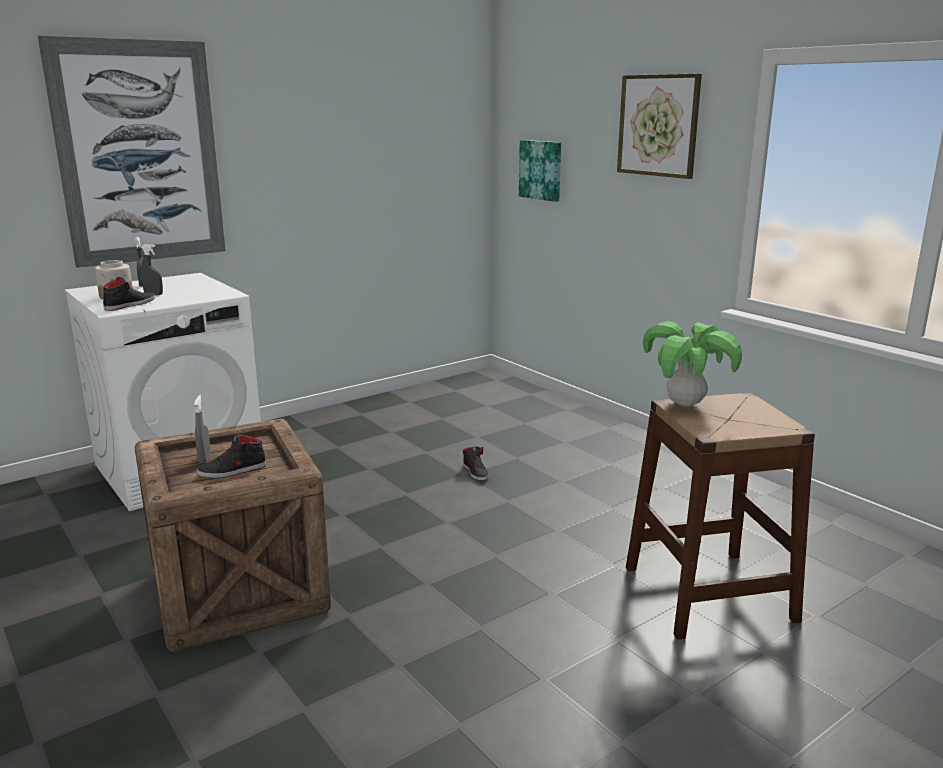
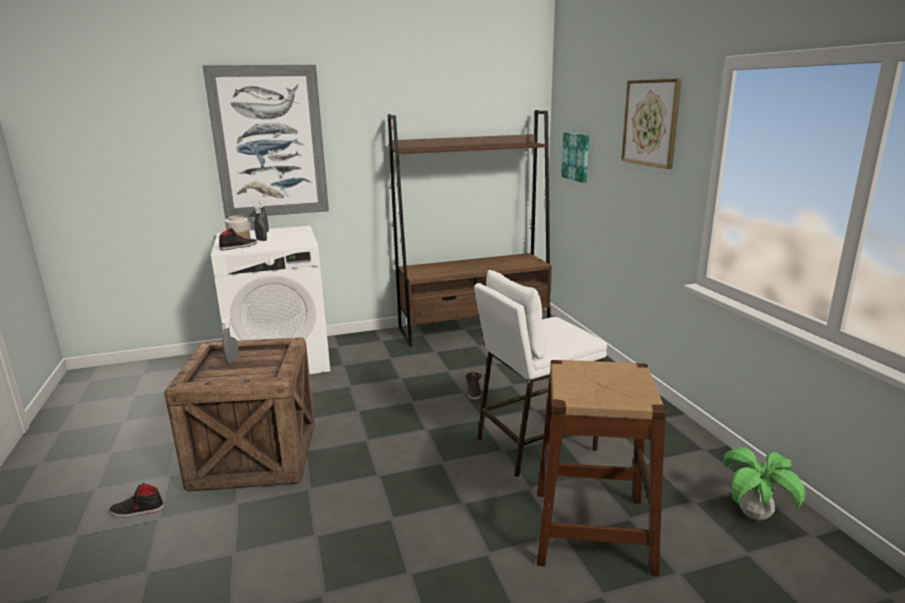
camera: 20 degrees right, 0 degrees up
black shoe [197,434,266,478] -> black shoe moved to [109,483,164,518]
potted plant [643,321,742,407] -> potted plant moved to [723,447,806,520]
none -> brown bookcase [388,110,552,346]
none -> white stool [474,270,607,478]

